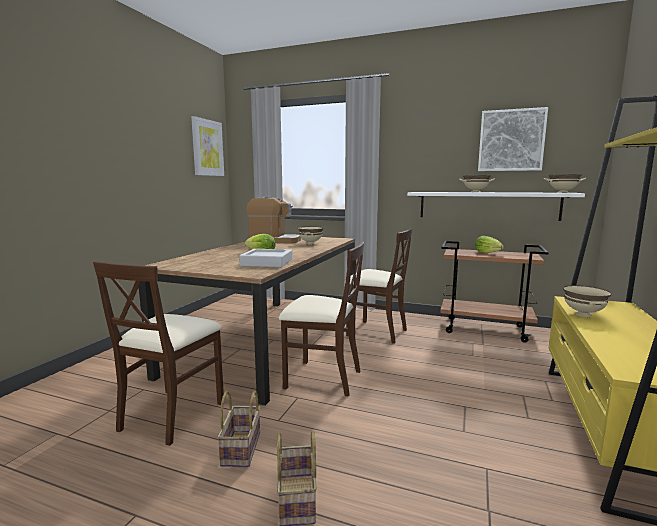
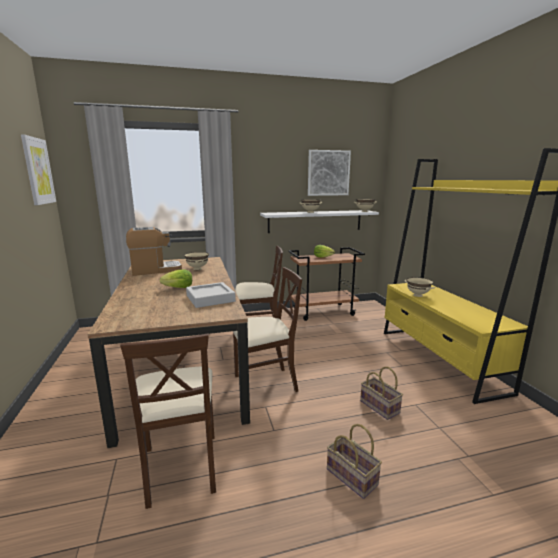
camera: 35 degrees left, 5 degrees up
basket [217,391,260,467] -> basket moved to [360,366,403,420]

